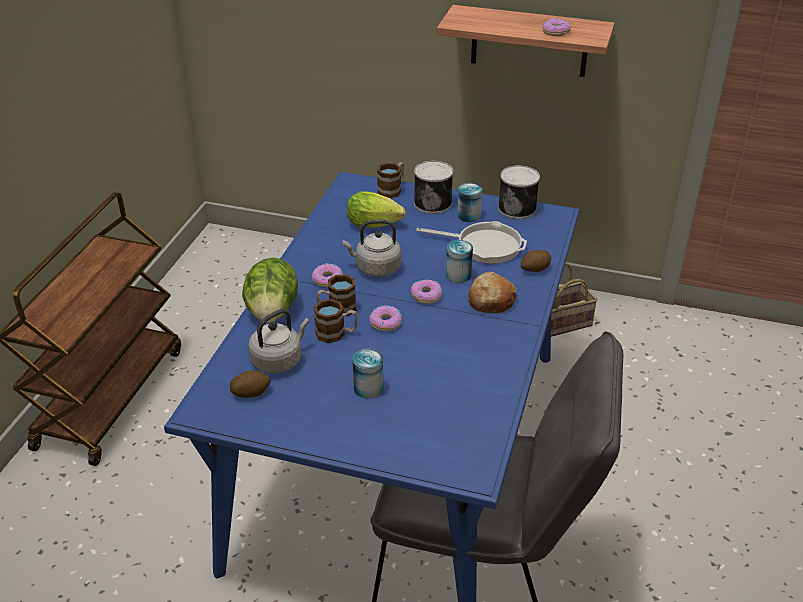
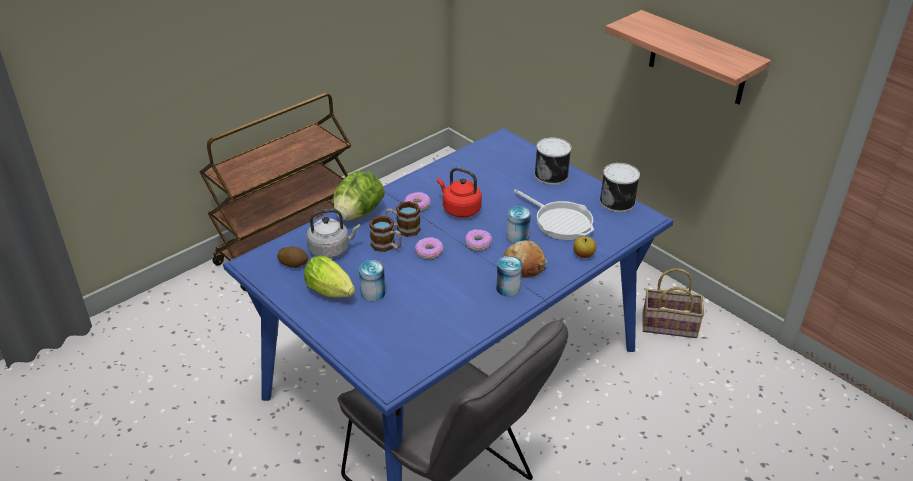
camera: 30 degrees right, 0 degrees up
grey kettle [342,220,402,277] -> red kettle [437,167,482,218]
lettuce [347,191,406,228] -> lettuce moved to [304,256,355,297]
mug [377,162,404,198] -> none
can [457,183,482,222] -> can moved to [496,256,522,297]
potato [521,250,551,272] -> apple [573,236,596,258]
donut [542,19,571,36] -> none

